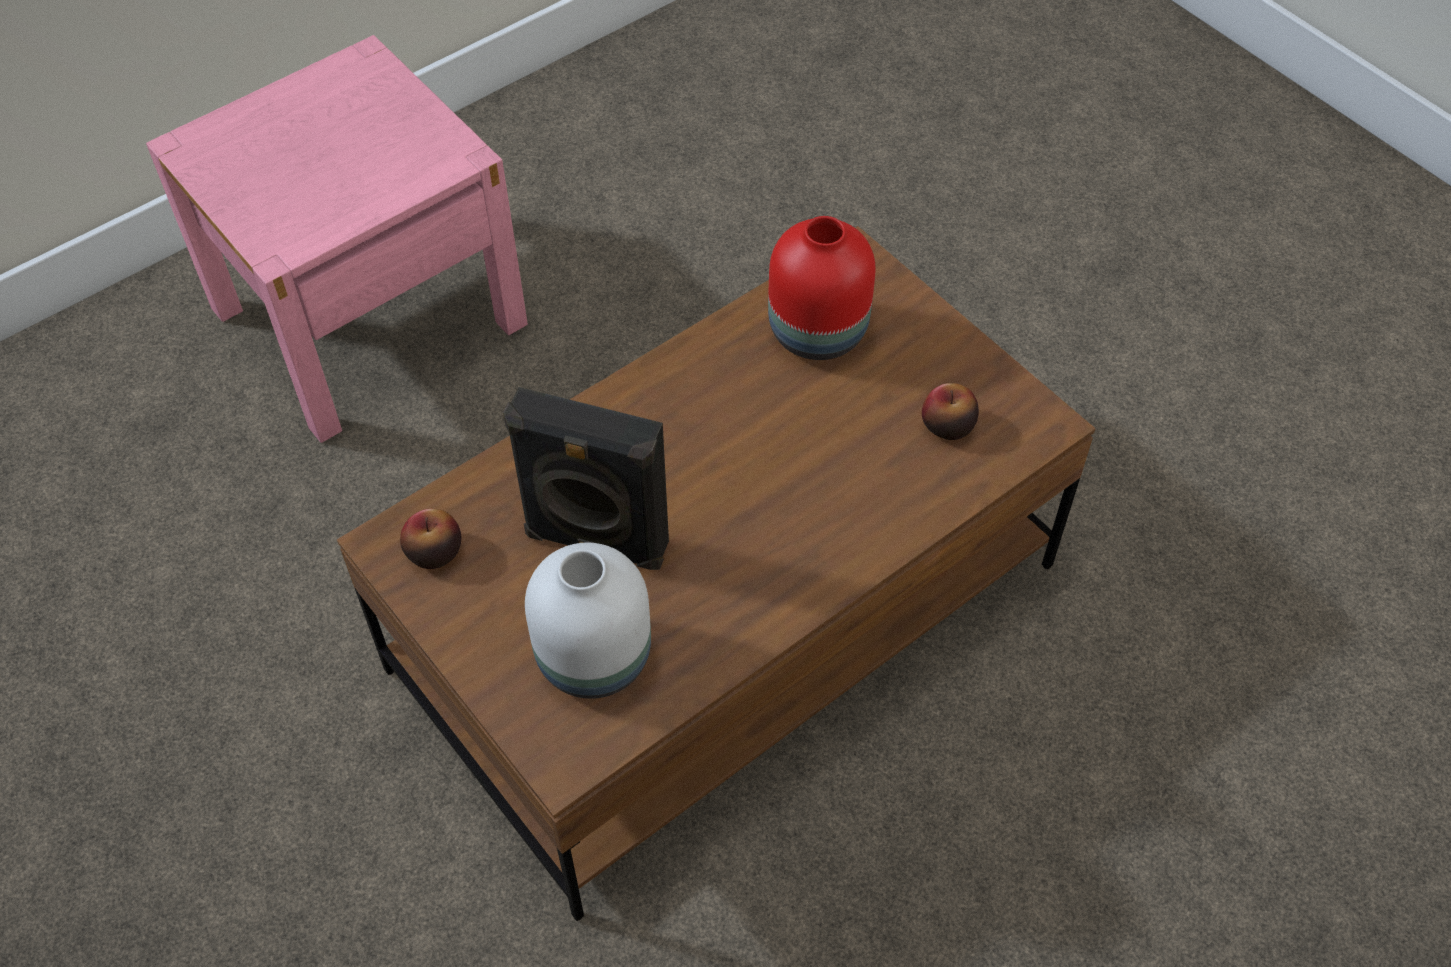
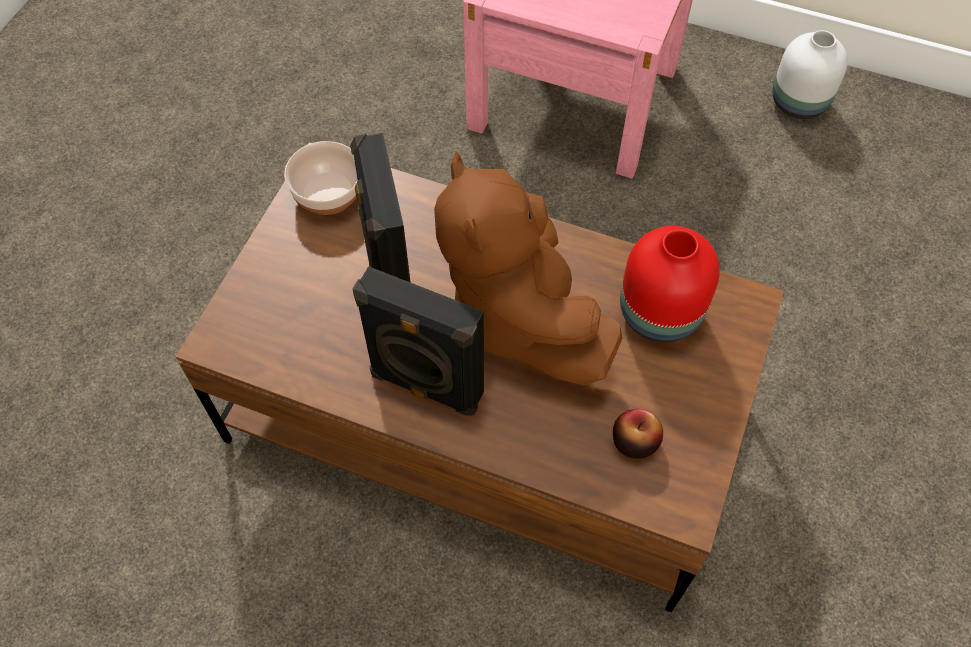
camera: 60 degrees right, 5 degrees up
apple [400,509,461,569] -> bowl [284,141,358,215]
white vase [525,543,651,699] -> white vase moved to [772,30,848,119]
none -> black speaker [352,266,484,416]
none -> brown plush toy [434,152,623,385]

